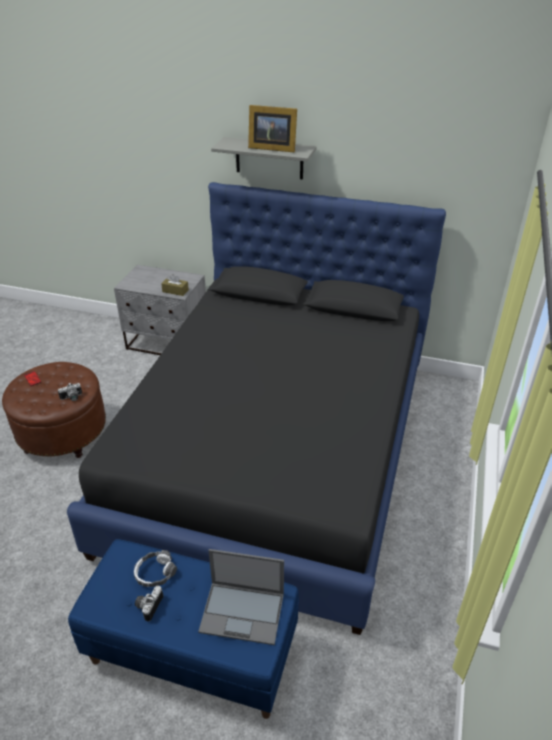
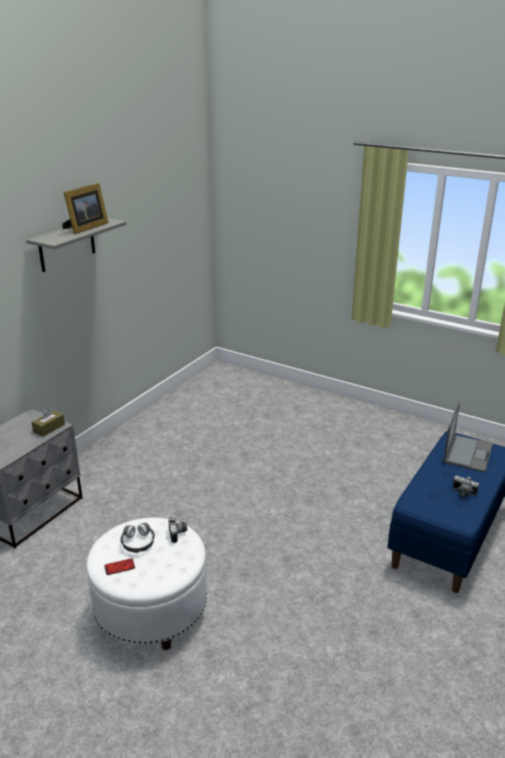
camera: 75 degrees left, 10 degrees down
brown ottoman [2,362,106,458] -> white ottoman [87,518,207,650]
black bed [67,182,446,635] -> none
headphones [134,550,177,587] -> headphones moved to [120,523,155,553]

